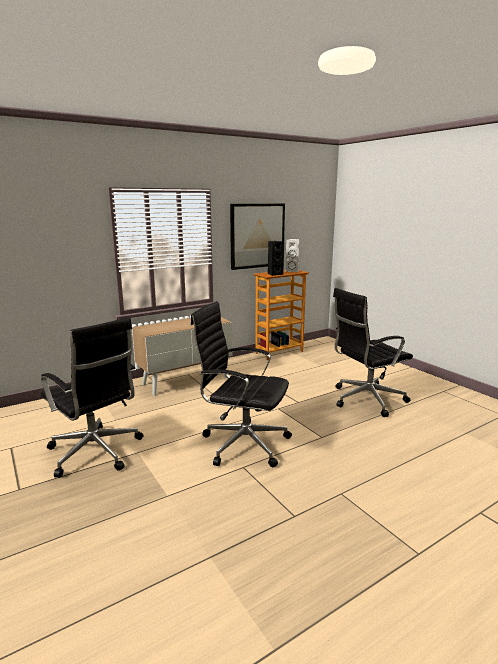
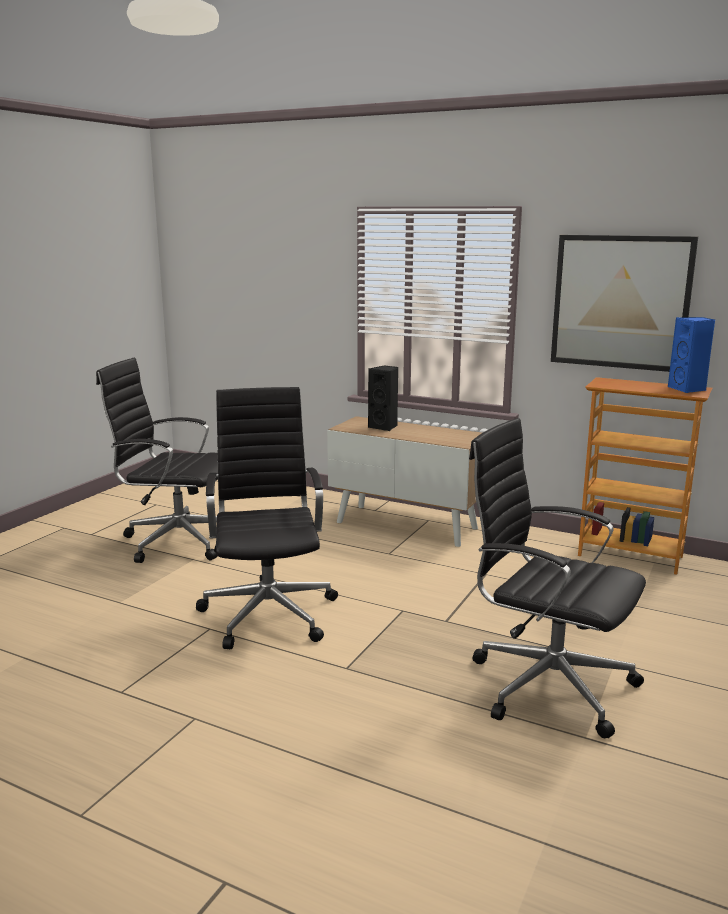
camera: 60 degrees right, 0 degrees up
black office chair [41,317,144,478] -> black office chair turned 90 degrees clockwise [96,358,218,563]
black speaker [268,241,284,276] -> black speaker moved to [368,365,398,431]
white speaker [285,239,299,272] -> blue speaker [668,317,715,393]

